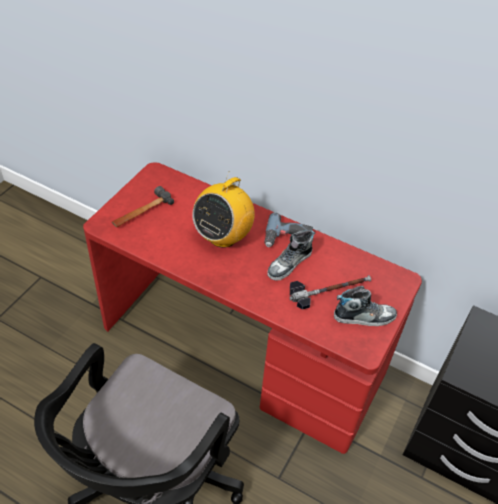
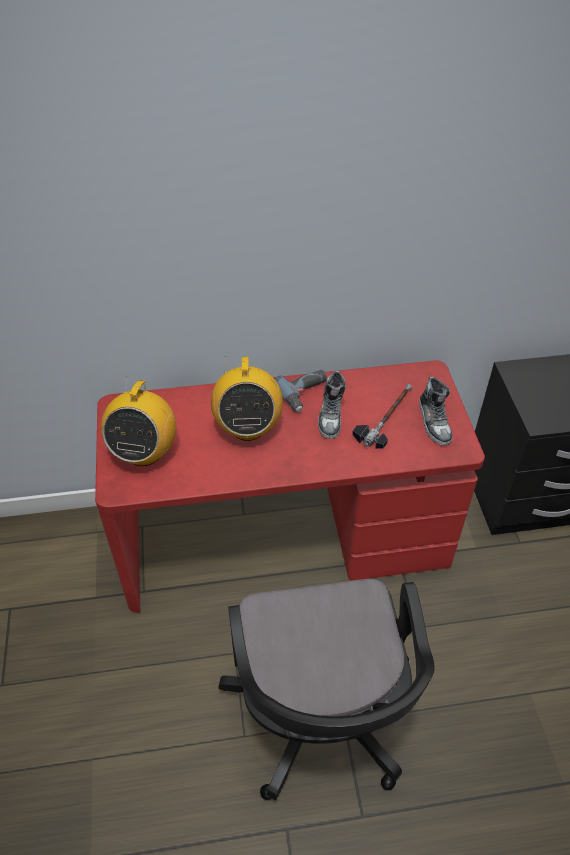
camera: 35 degrees left, 0 degrees up
hammer [112,186,174,227] -> radio [101,376,176,466]
shoe [334,286,397,326] -> shoe turned 120 degrees clockwise [419,377,452,445]

